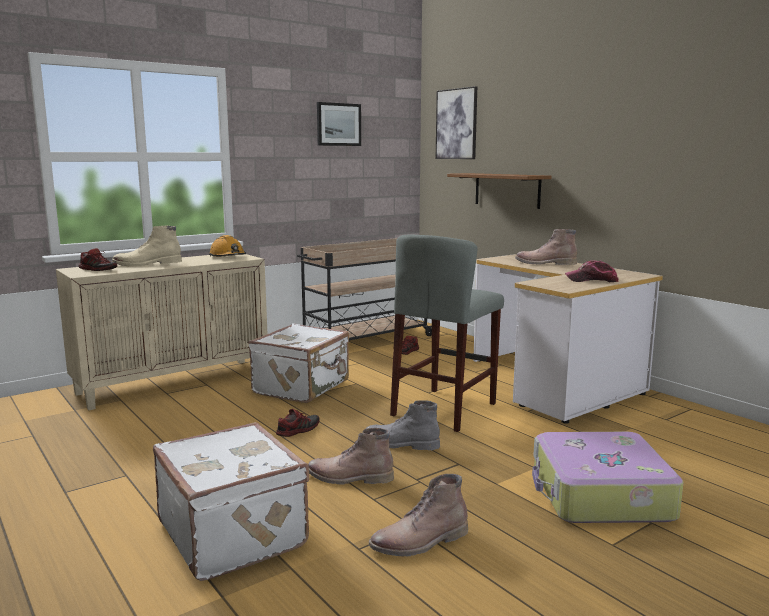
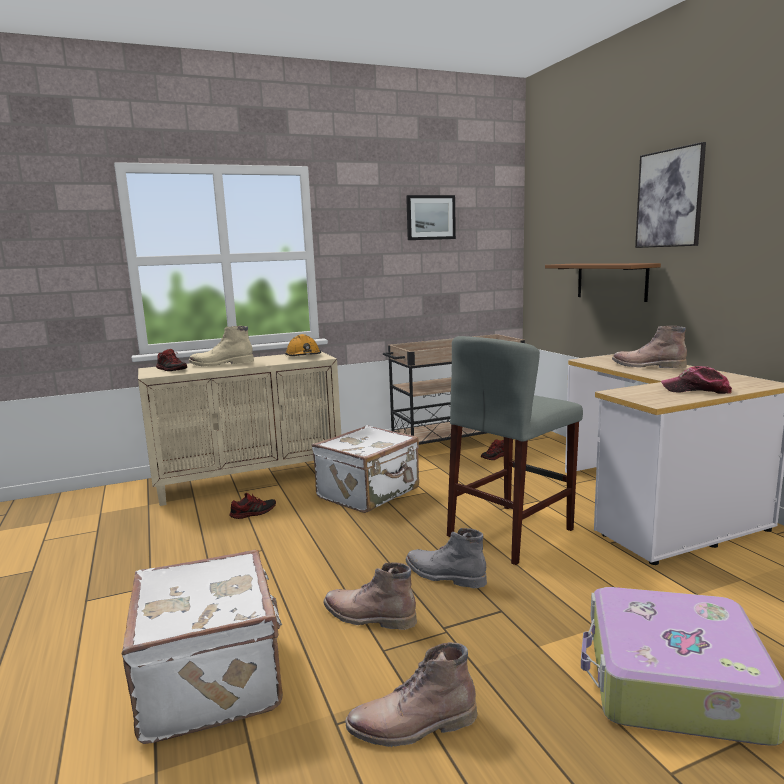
camera: 15 degrees right, 0 degrees up
shoe [276,409,320,437] -> shoe moved to [229,493,276,519]
picture [436,86,477,159] -> picture moved to [635,142,706,248]

